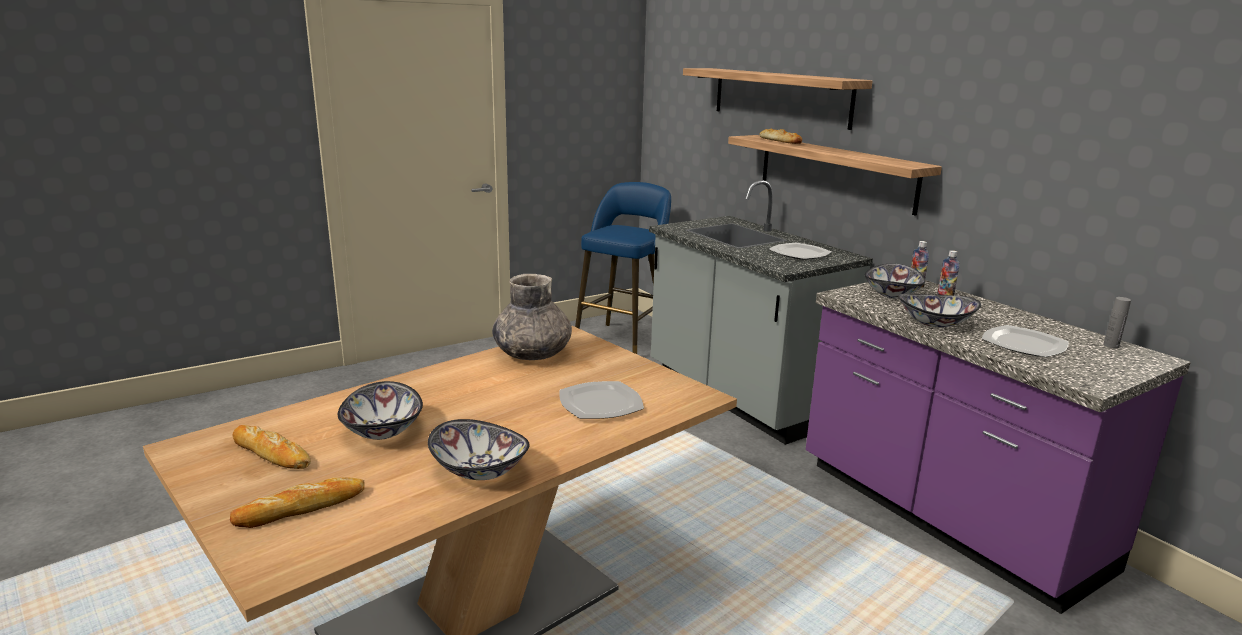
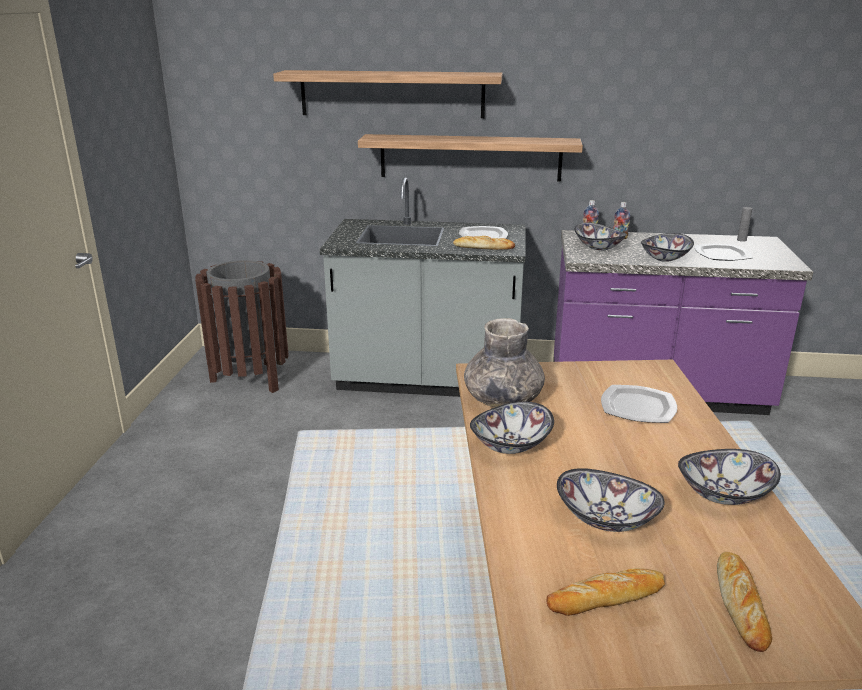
camera: 50 degrees left, 5 degrees up
blue stool [575,182,671,354] -> brown trash can [195,260,289,393]
bread [759,129,802,144] -> bread moved to [453,236,515,250]
none -> bowl [470,402,554,454]

